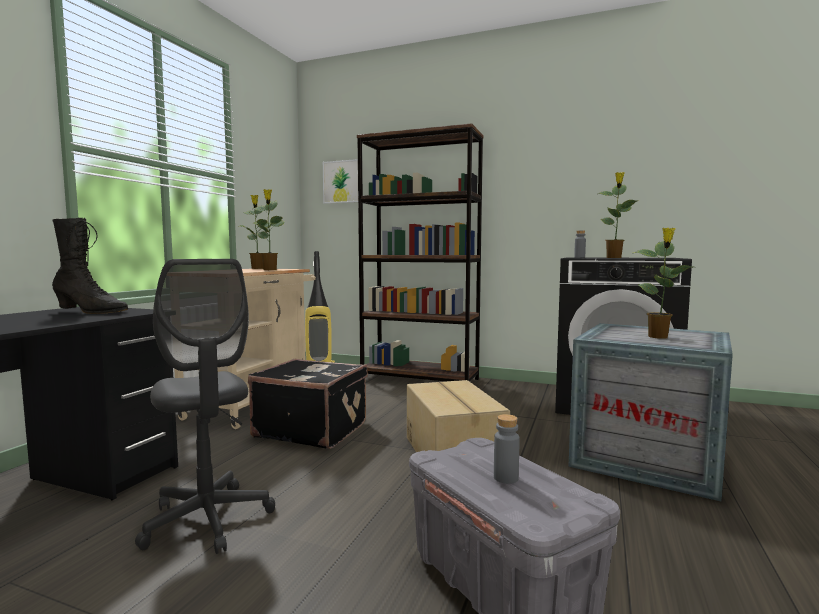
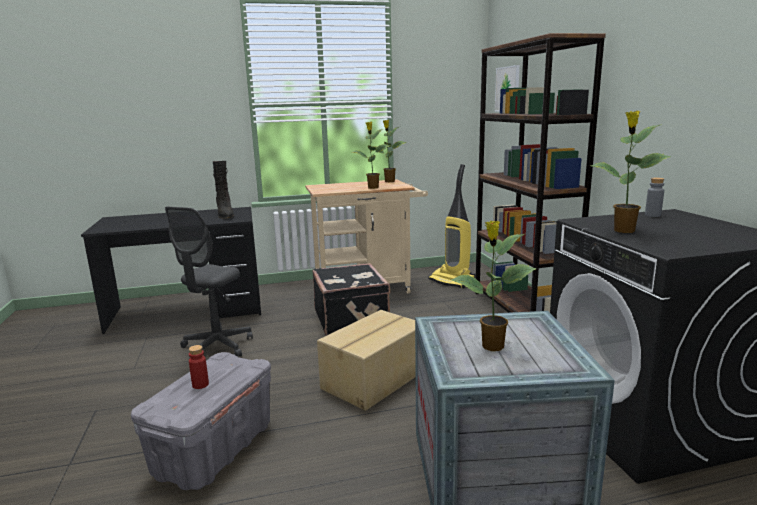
camera: 55 degrees right, 10 degrees up
grey bottle [494,414,520,484] -> red bottle [189,345,209,389]

